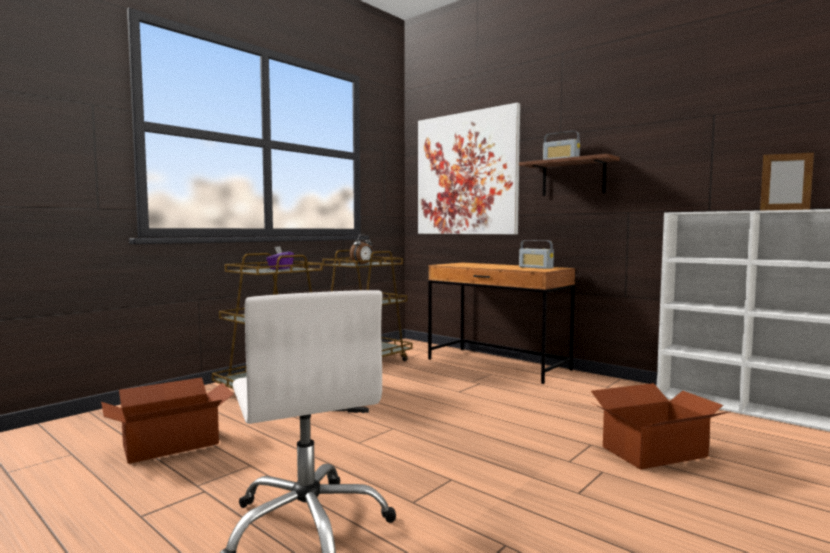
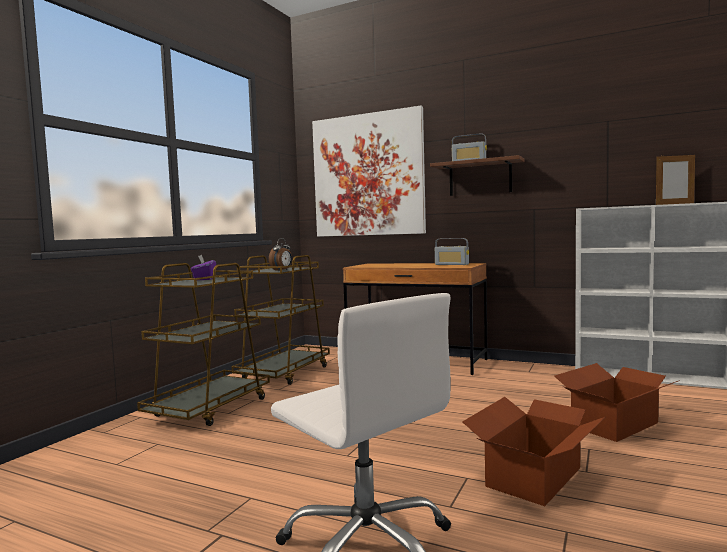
camera: 15 degrees left, 0 degrees up
cardboard box [101,377,234,464] -> cardboard box moved to [462,397,605,506]

